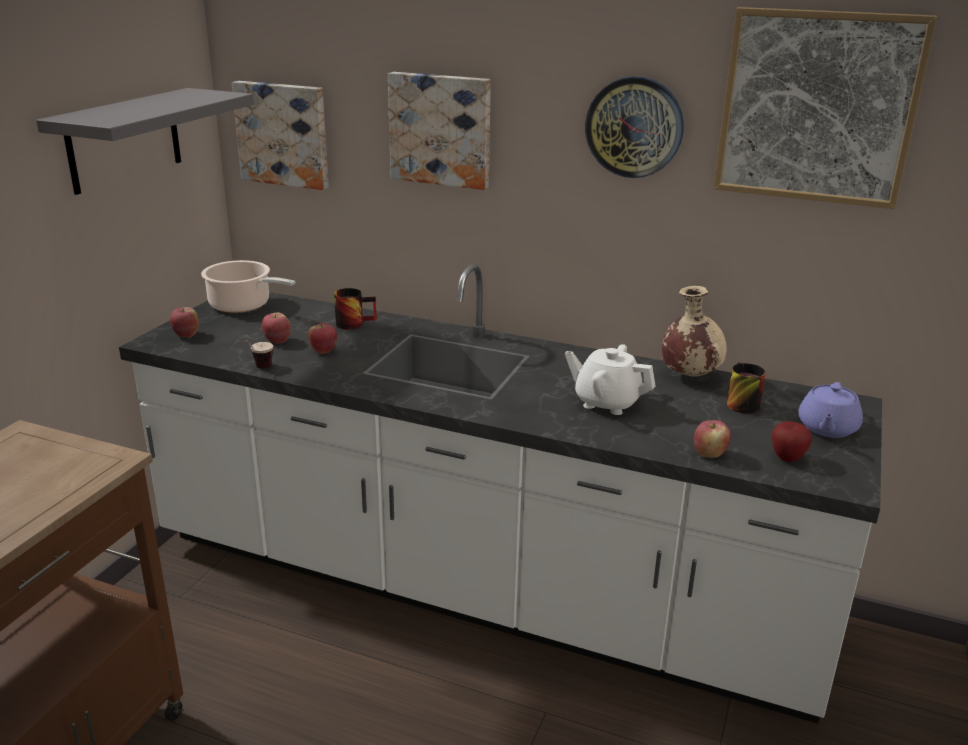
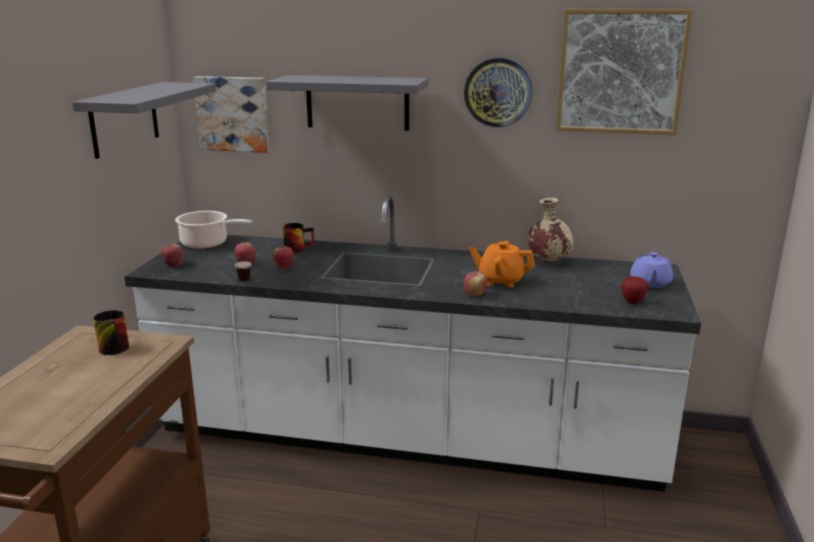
camera: 10 degrees left, 5 degrees down
picture [388,72,491,190] -> grey shelf [266,75,429,131]
white teapot [565,344,656,415] -> orange teapot [469,241,535,288]
apple [694,420,731,458] -> apple moved to [464,271,487,296]
mug [727,362,766,414] -> mug moved to [93,310,129,355]

